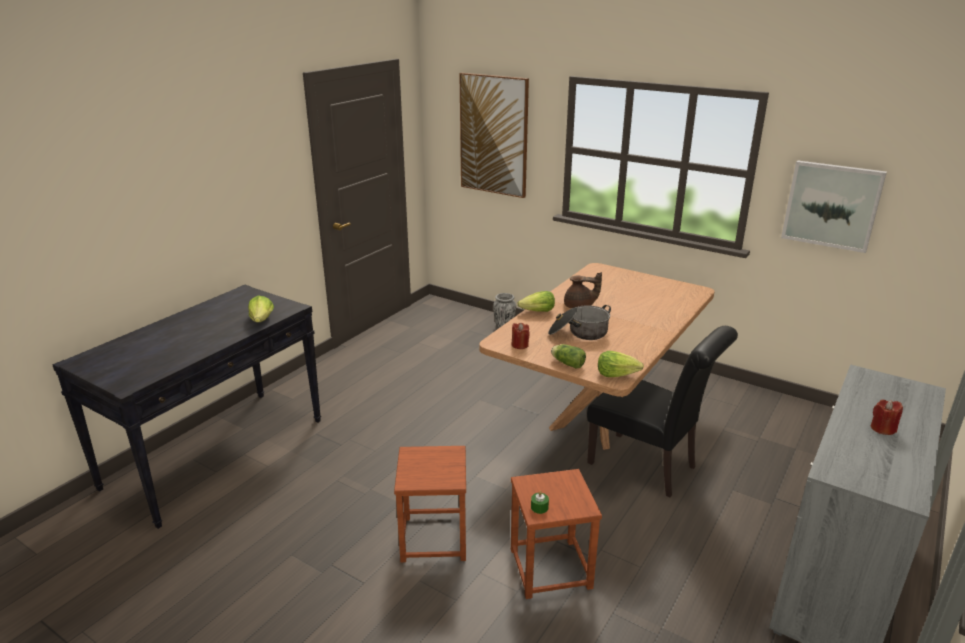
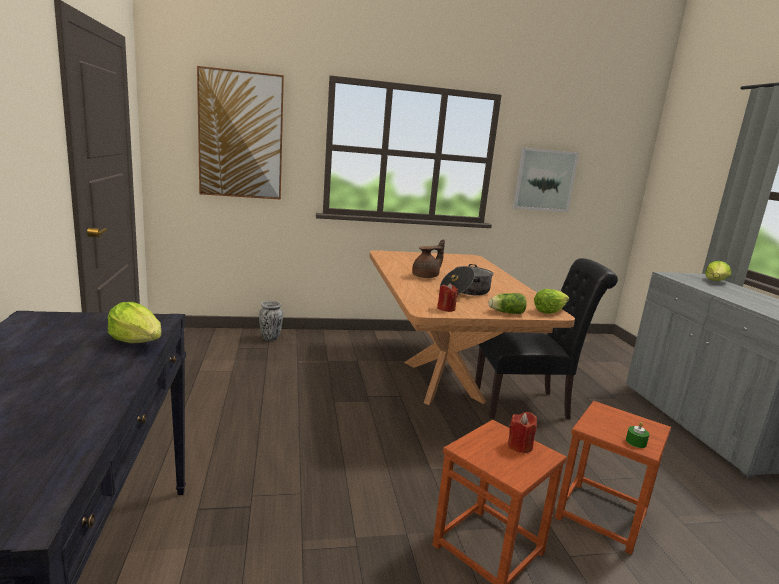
camera: 45 degrees left, 10 degrees down
lettuce [517,291,555,312] -> lettuce moved to [705,261,731,281]
red candle [871,400,903,435] -> red candle moved to [508,412,537,453]

